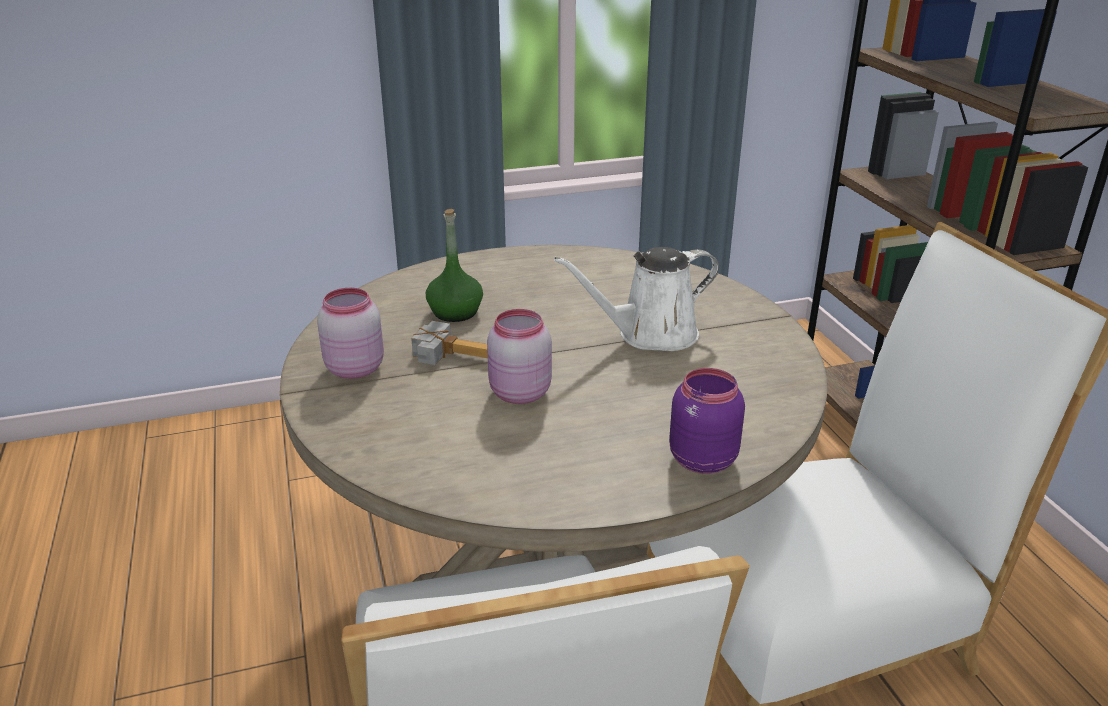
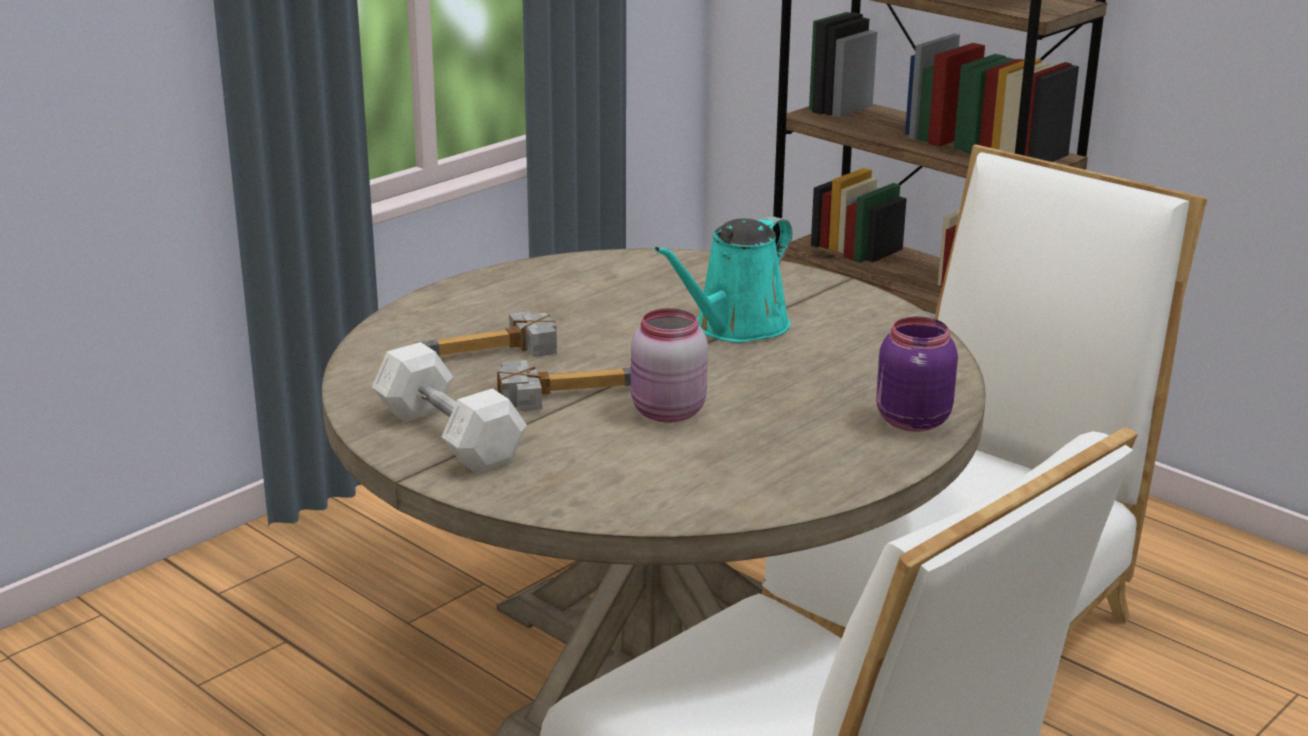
camera: 30 degrees left, 5 degrees down
pink jar [317,288,384,379] -> white dumbbell [372,342,527,474]
green bottle [426,209,483,322] -> hammer [410,311,557,357]
white watering can [554,247,719,351] -> turquoise watering can [654,216,792,343]

